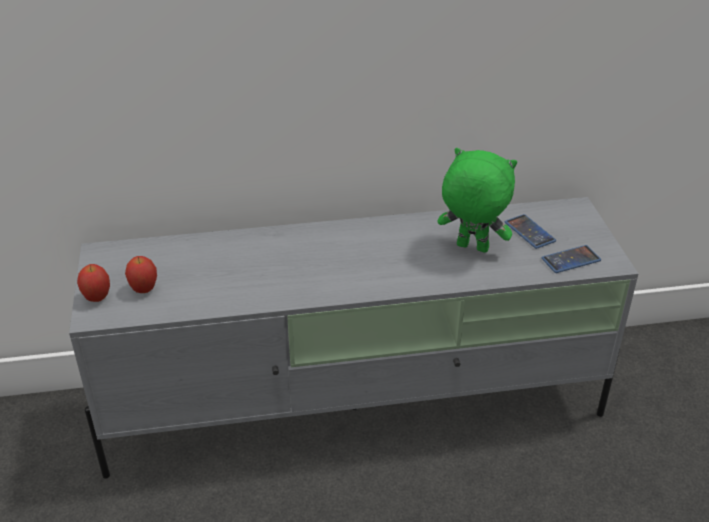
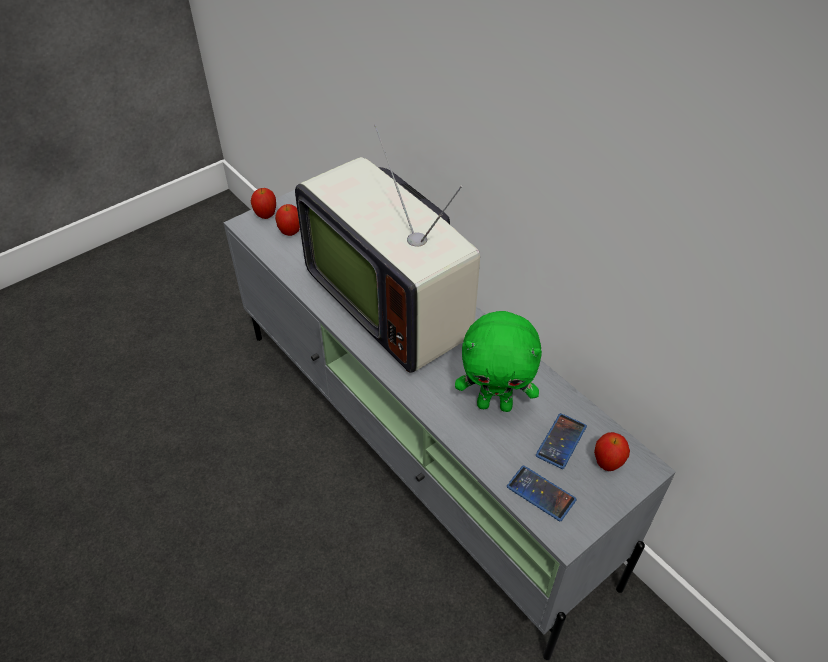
camera: 60 degrees right, 10 degrees up
green plush toy [437,148,517,253] -> green plush toy turned 105 degrees clockwise [455,311,542,412]
none -> television [295,124,480,373]
none -> apple [594,432,630,471]

